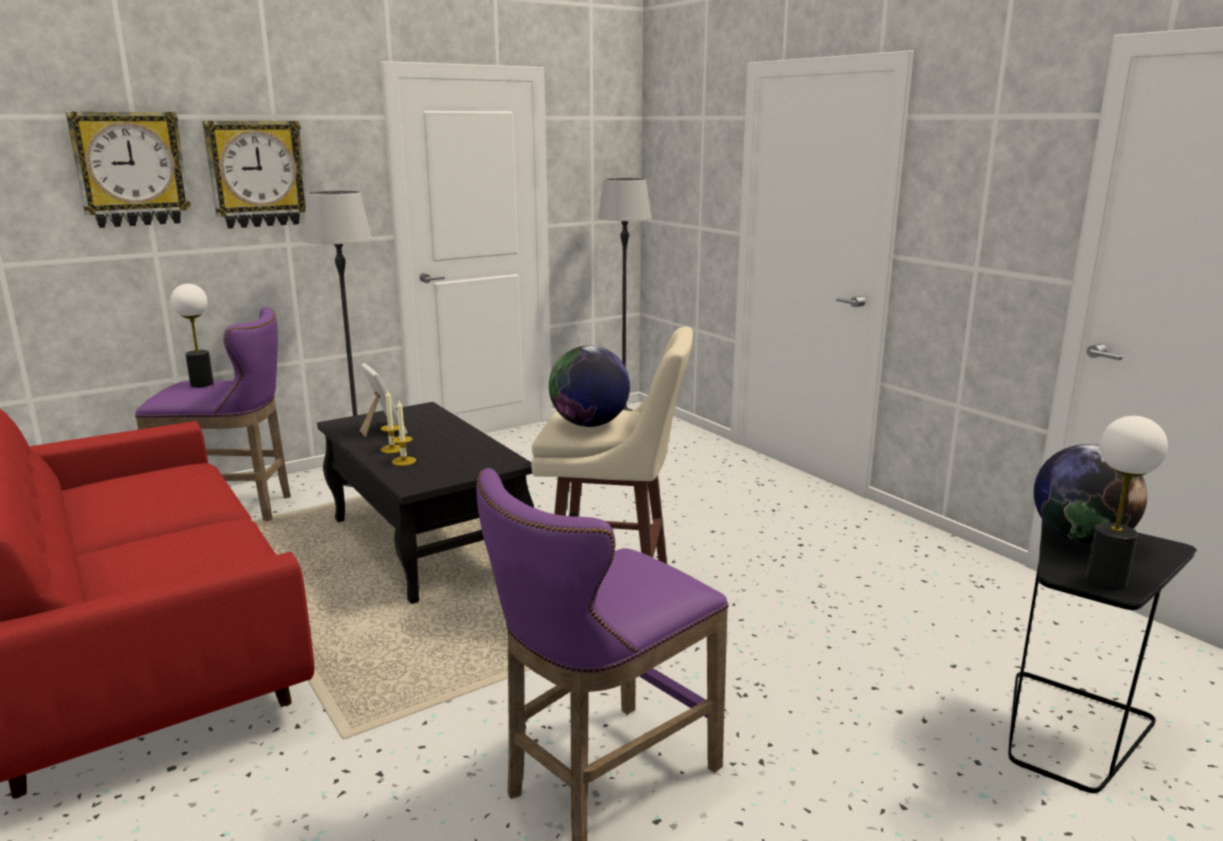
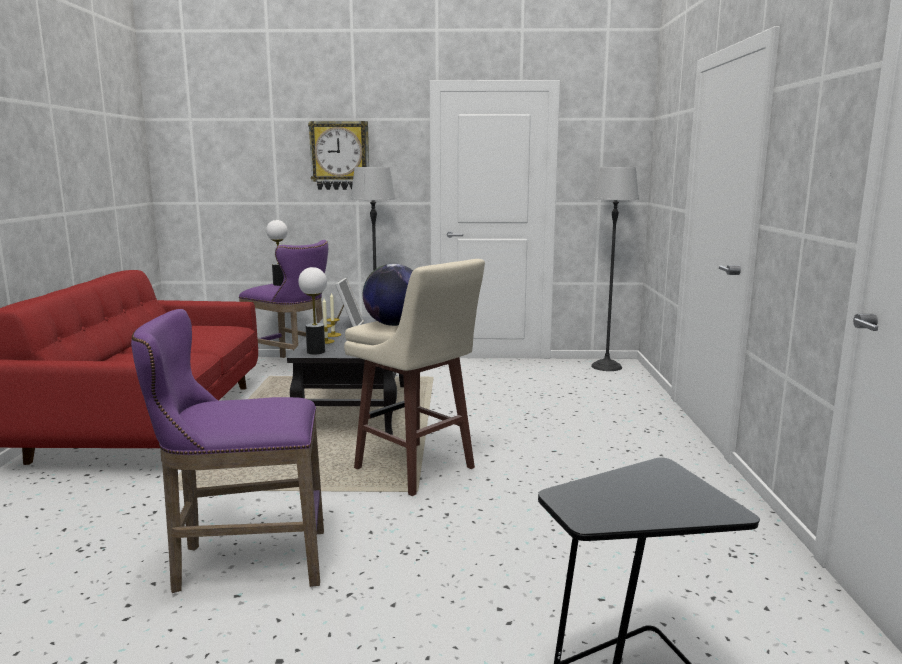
camera: 35 degrees right, 5 degrees down
wall clock [66,112,191,228] -> none
globe [1034,444,1147,545] -> none
table lamp [1086,416,1168,591] -> table lamp moved to [298,267,327,354]

